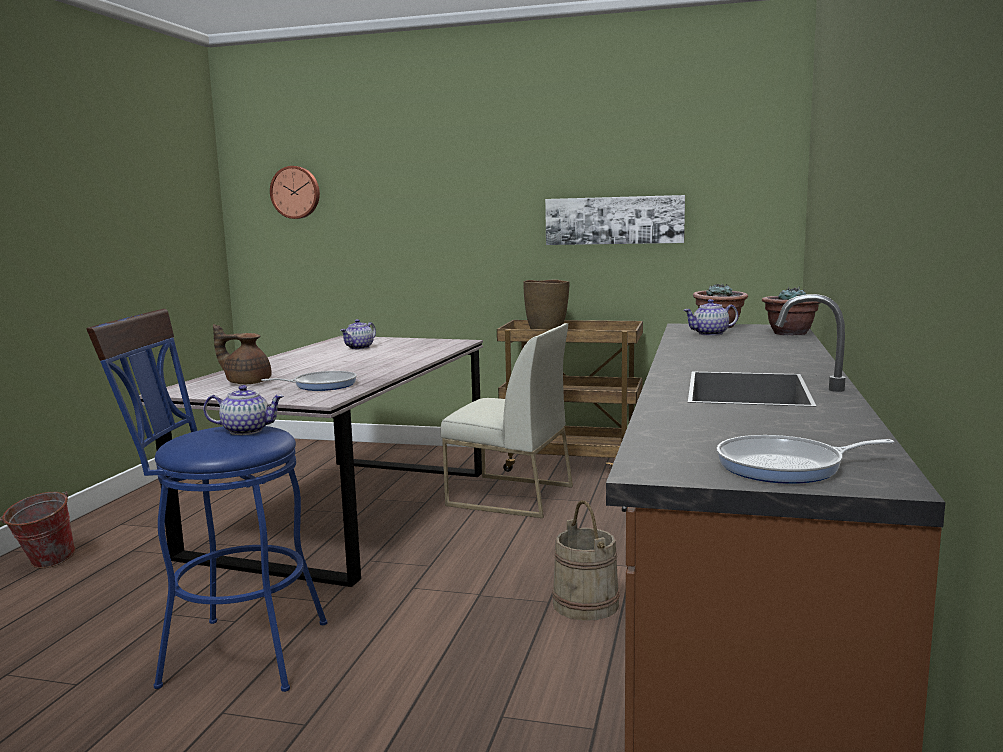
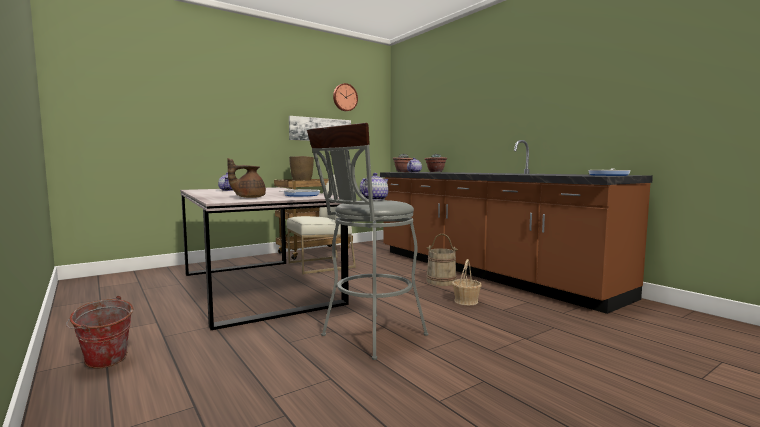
camera: 50 degrees left, 5 degrees down
blue stool [86,309,327,692] -> grey stool [307,123,428,360]
wall clock [270,166,320,219] -> wall clock moved to [333,83,358,111]
none -> basket [452,259,482,305]

